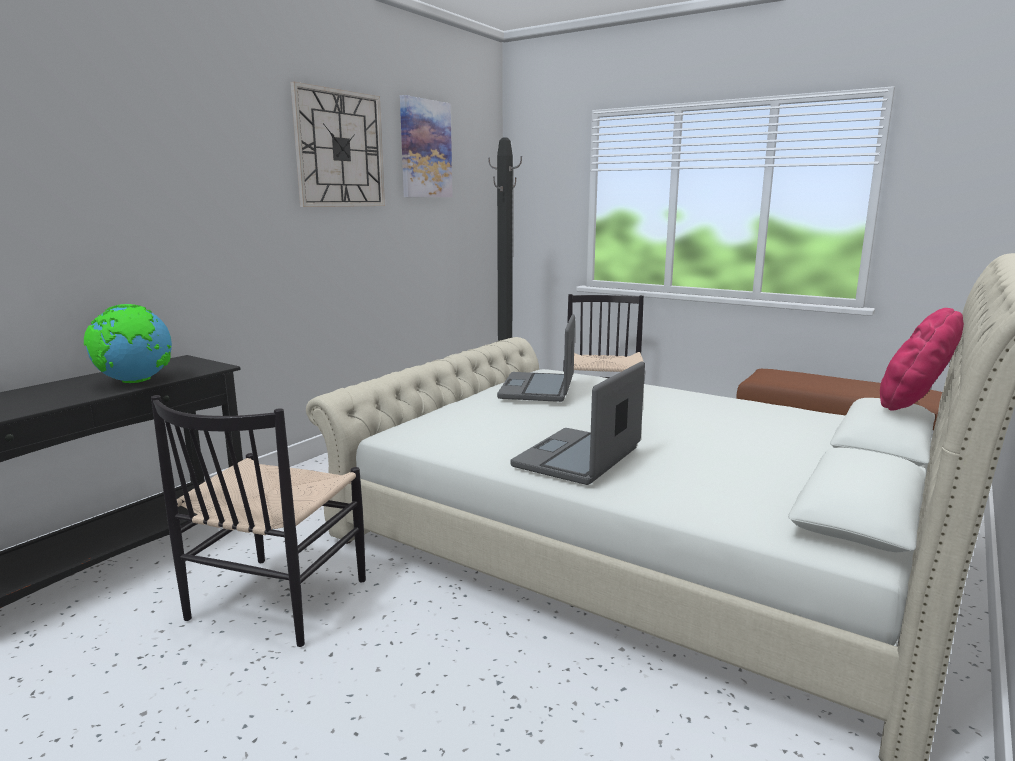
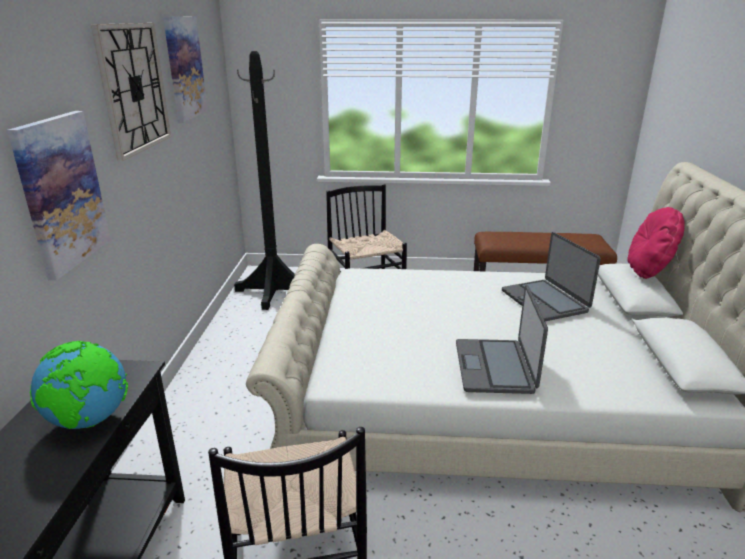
camera: 30 degrees left, 10 degrees up
laptop [497,314,575,402] -> laptop moved to [502,232,601,321]
none -> picture [7,111,111,280]

